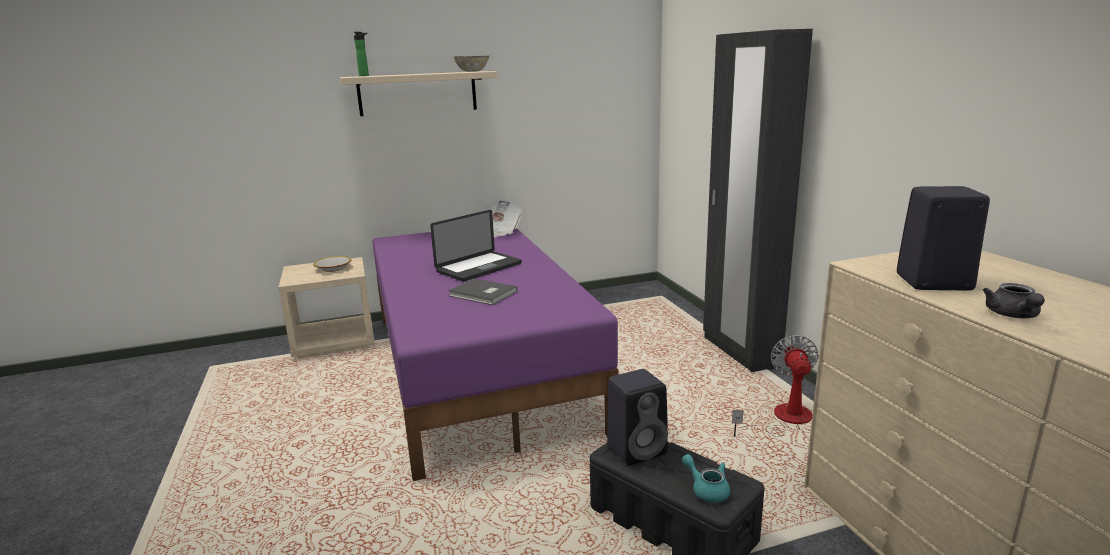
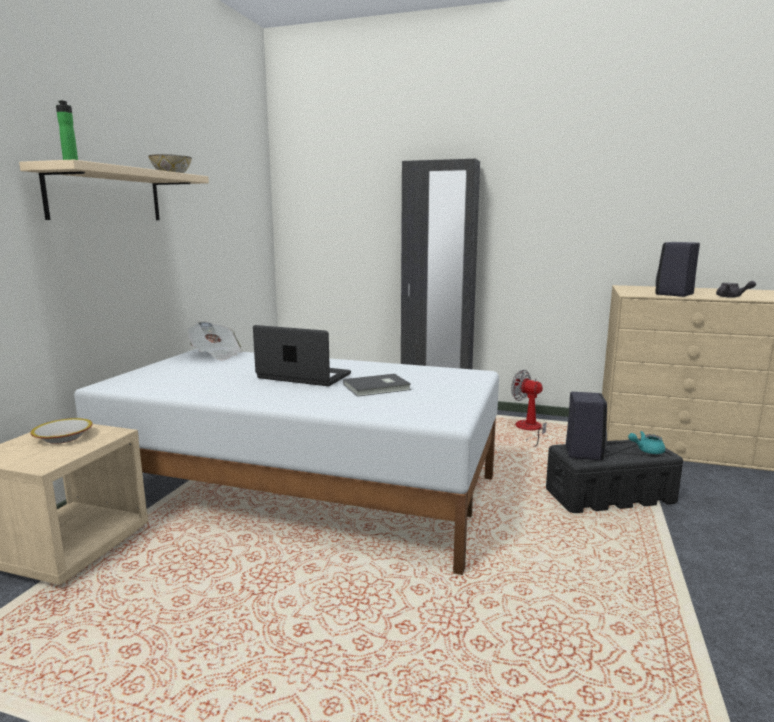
camera: 55 degrees left, 5 degrees down
purple bed [373,228,618,481] -> white bed [74,349,499,575]
laptop [430,210,522,282] -> laptop turned 60 degrees counterclockwise [253,325,351,386]

